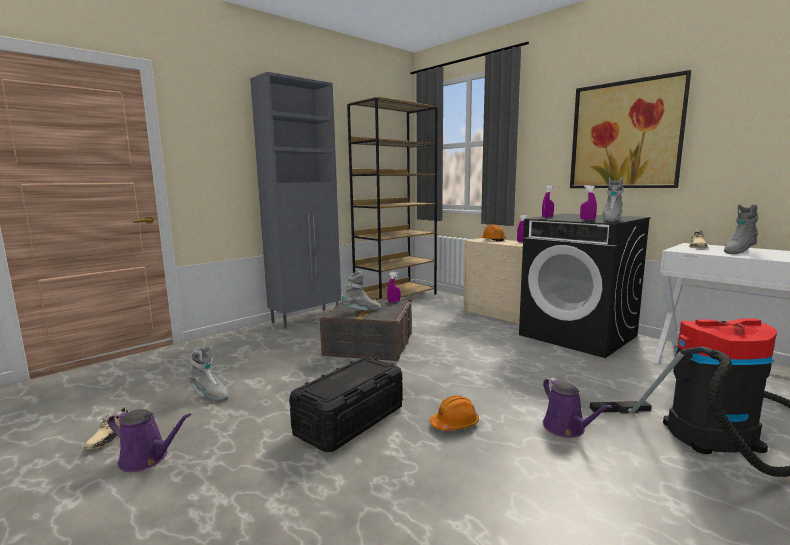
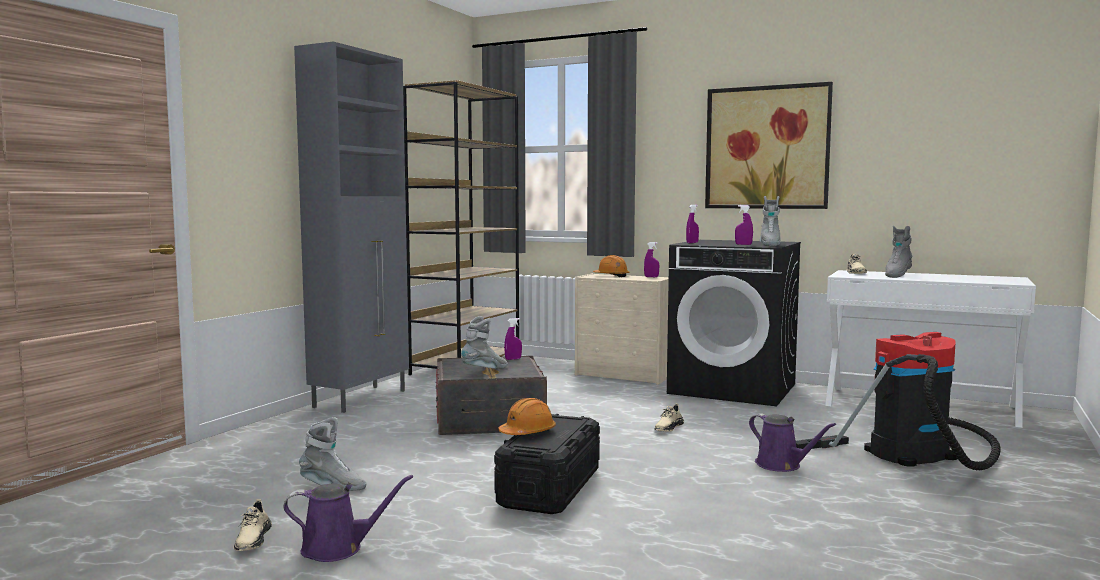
camera: 20 degrees left, 5 degrees down
orange hard hat [430,395,479,431] -> orange hard hat moved to [498,398,556,435]
none -> beige shoe [654,403,684,432]

